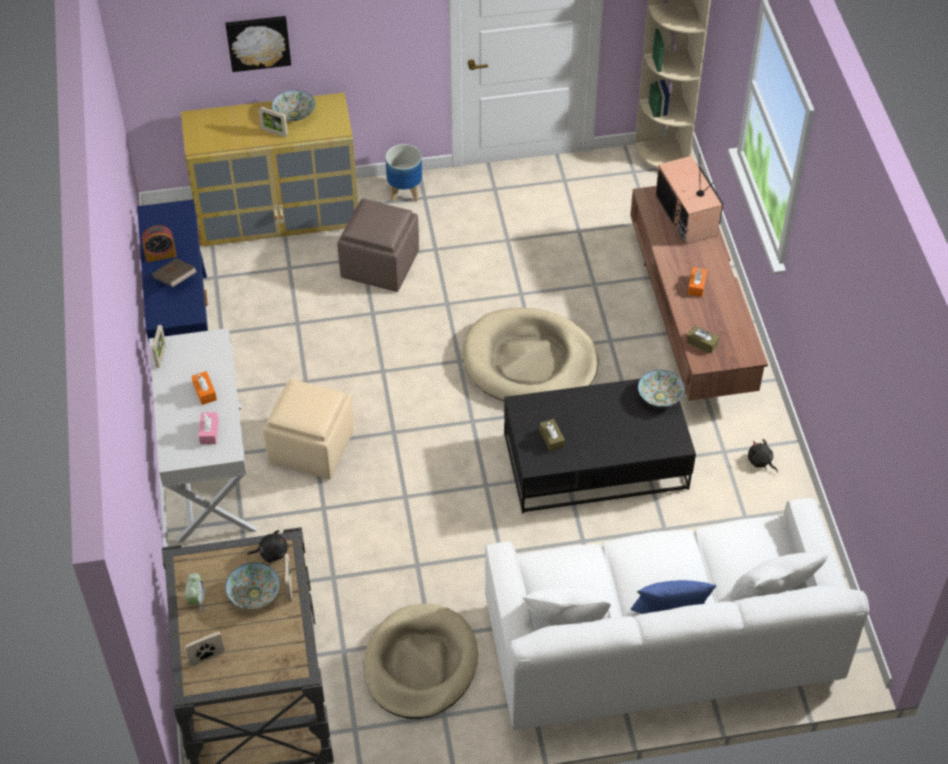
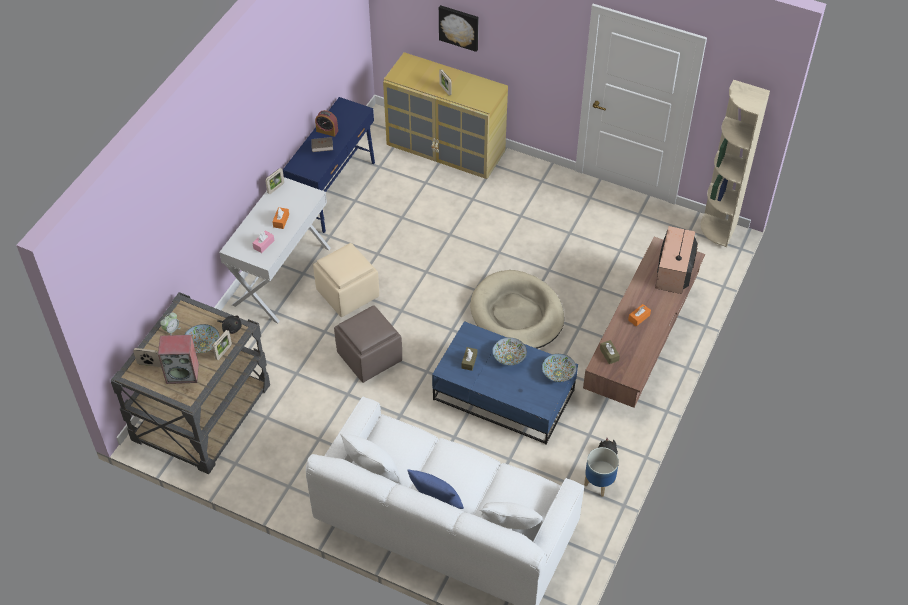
camera: 35 degrees right, 0 degrees up
bowl [272,90,315,121] -> bowl moved to [492,338,527,365]
brown ottoman [337,198,419,292] -> brown ottoman moved to [334,305,402,383]
beige dog bed [363,604,478,719] -> none
planter [385,144,422,202] -> planter moved to [584,447,619,497]
black coffee table [504,378,696,513] -> blue coffee table [432,321,578,445]
none -> speaker [158,335,199,384]

